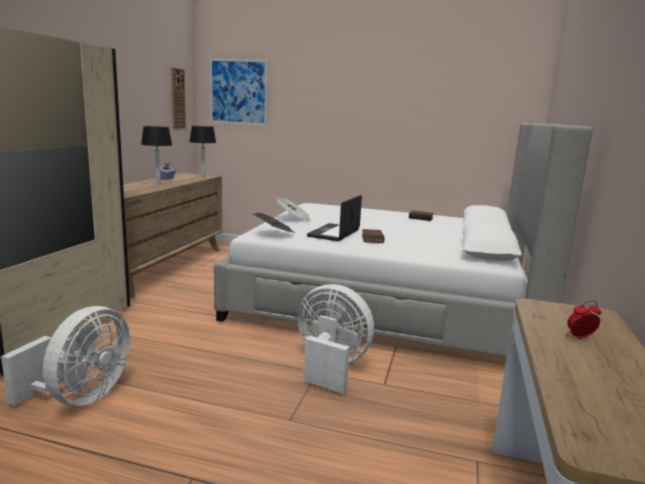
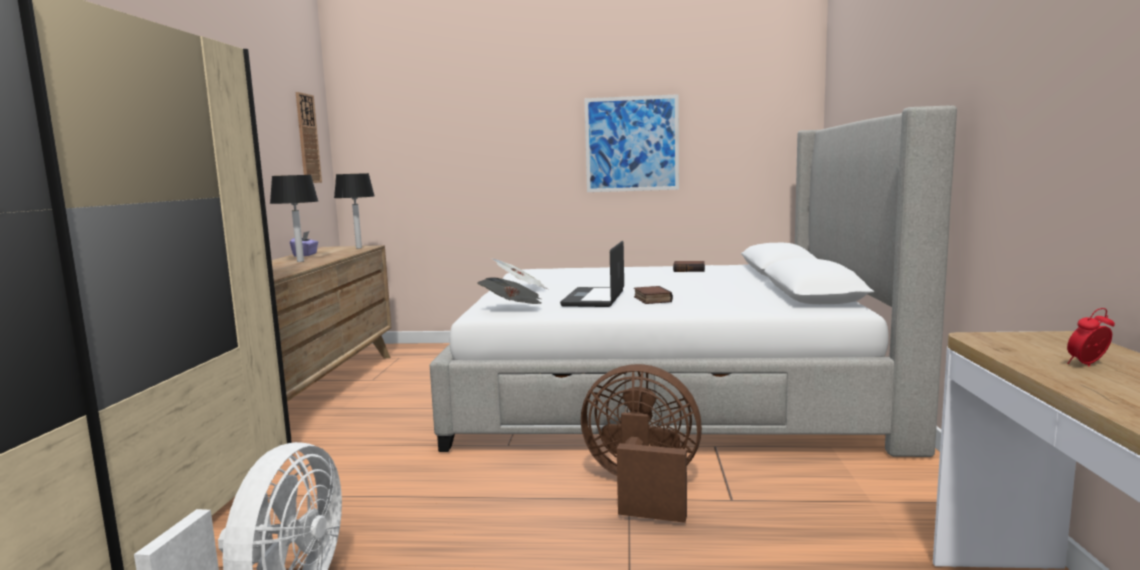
camera: 10 degrees left, 5 degrees down
picture [210,58,268,126] -> picture moved to [584,94,679,192]
white fan [298,284,374,393] -> brown fan [581,364,702,523]

